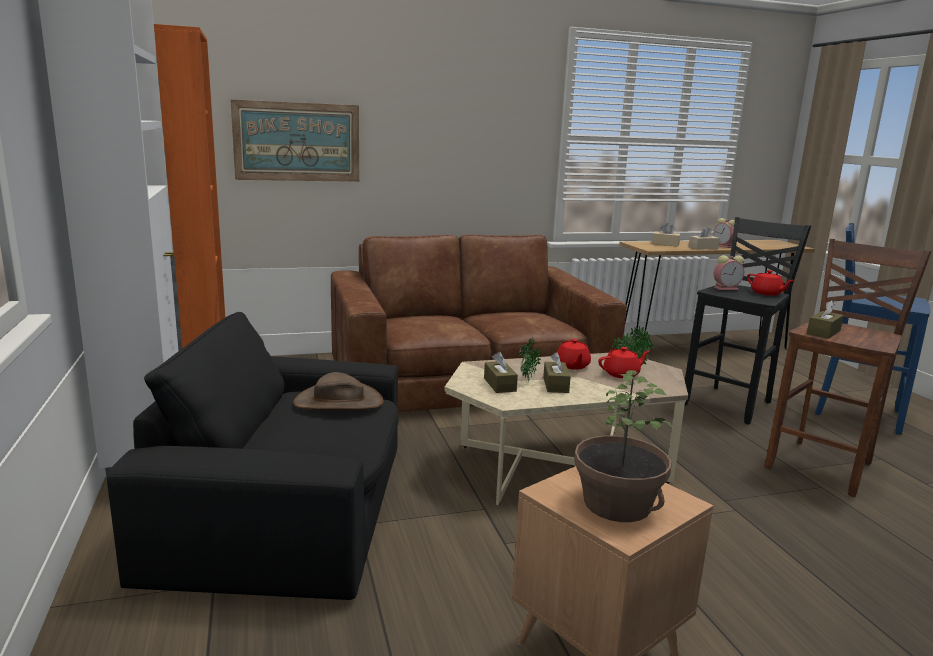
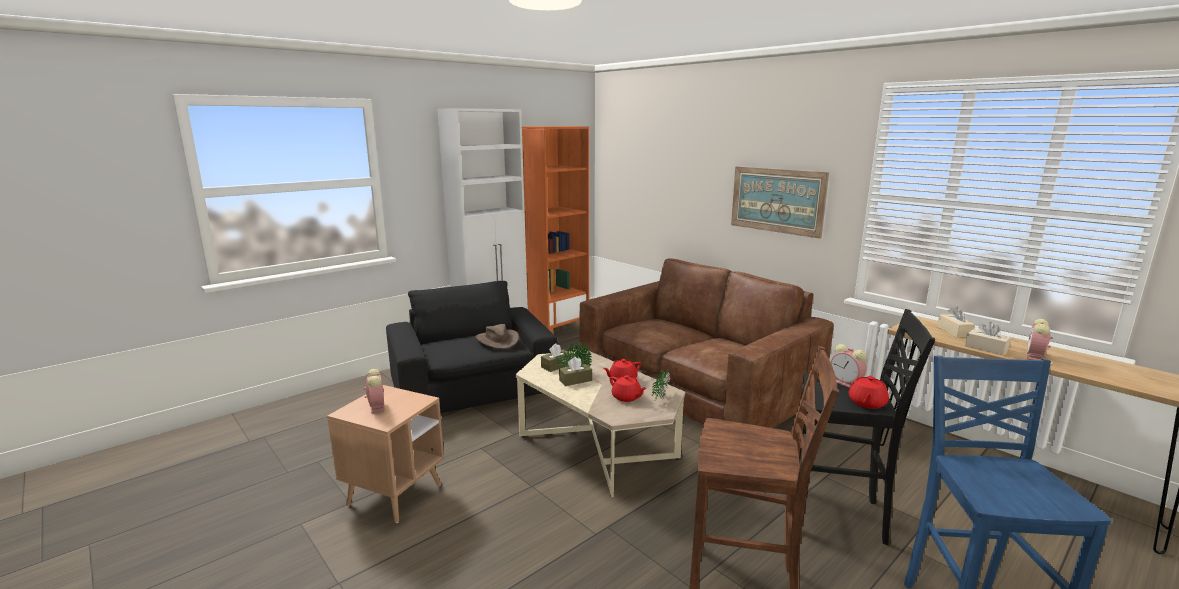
camera: 65 degrees right, 0 degrees up
picture [231,99,359,182] -> picture moved to [731,166,829,239]
potted plant [574,370,672,522] -> alarm clock [364,369,384,414]
brown tissue box [807,300,844,339] -> none

